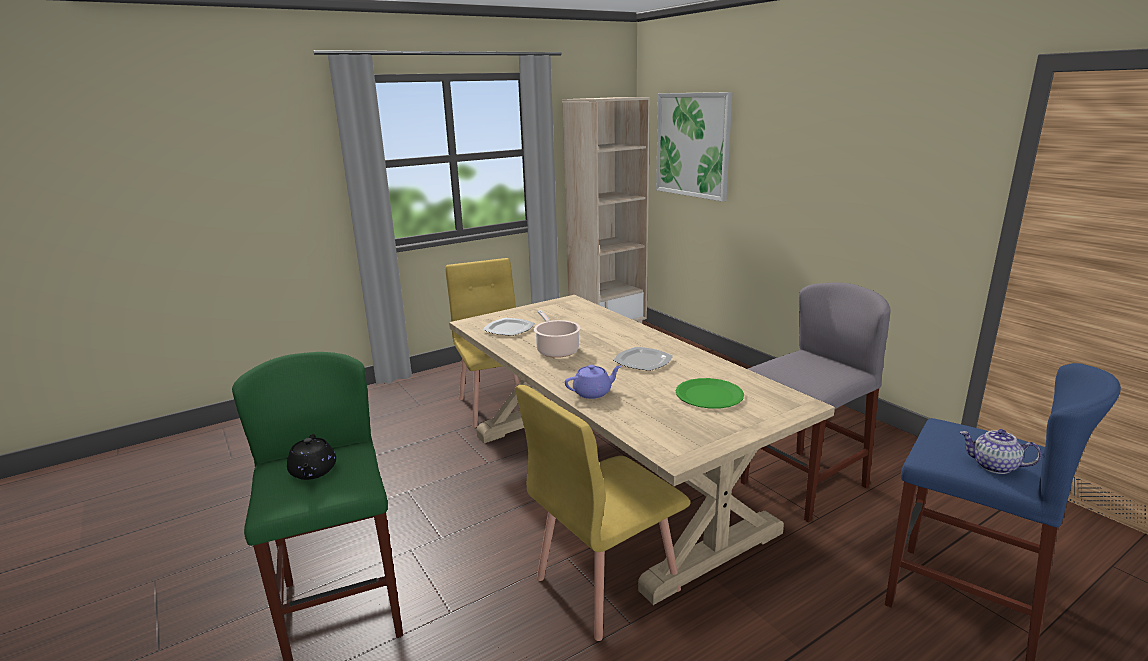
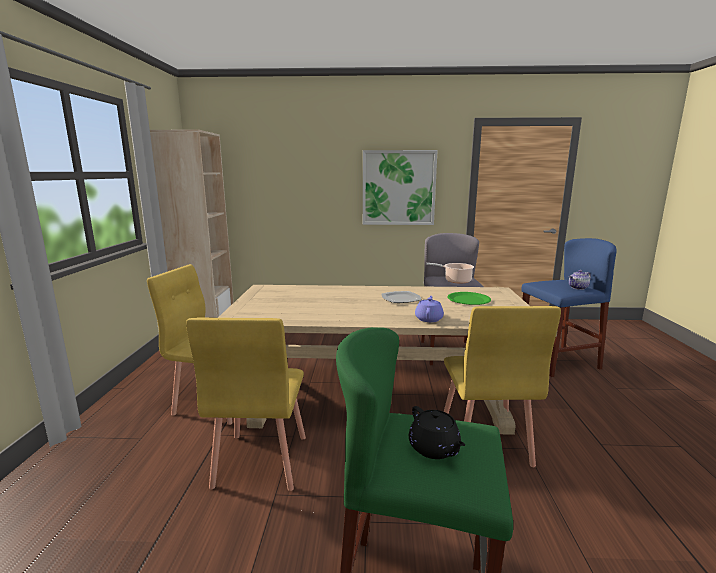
camera: 55 degrees left, 5 degrees down
black teapot [287,434,336,480] -> black teapot turned 45 degrees clockwise [409,406,465,459]
plate [483,318,535,336] -> none
cooking pot [534,310,581,358] -> cooking pot moved to [426,263,474,284]
picture [656,92,733,202] -> picture moved to [363,150,438,225]
none -> yellow chair [186,317,306,491]

